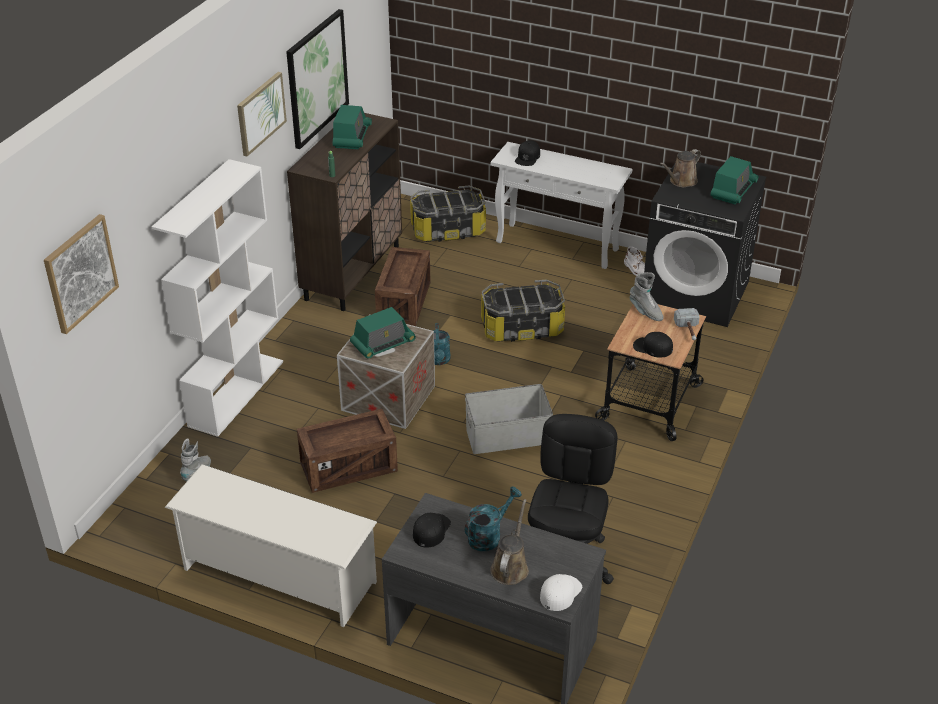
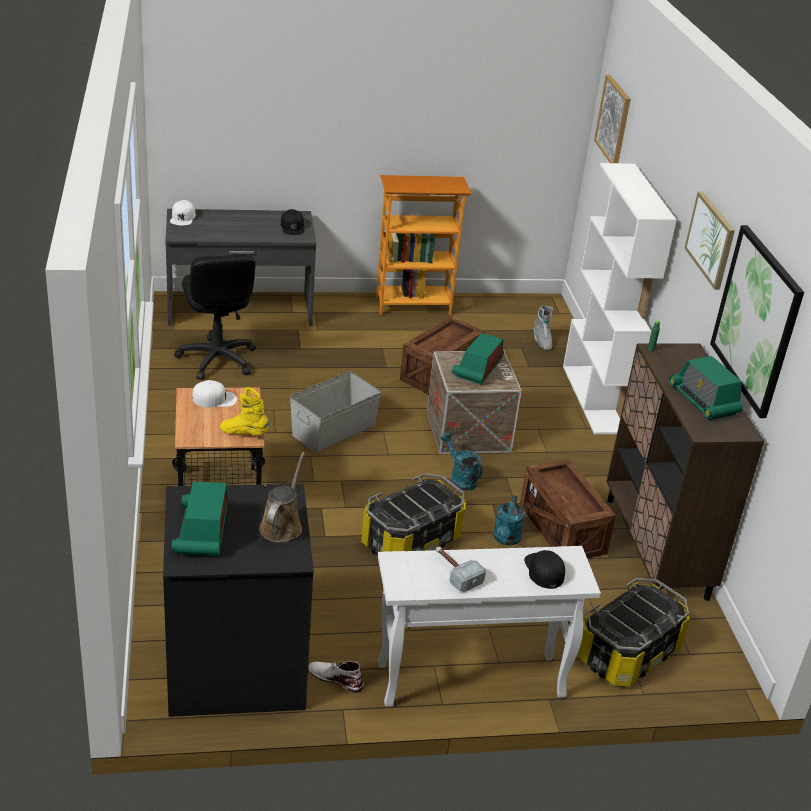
camera: 145 degrees right, 5 degrees down
white shoe rack [165,464,377,627] -> bookcase [376,175,471,315]
turquoise watering can [465,486,522,551] -> turquoise watering can moved to [493,495,525,545]
brown watering can [490,499,529,585] -> none
grey boot [630,272,664,321] -> yellow boot [220,387,269,435]
black cap [633,332,673,357] -> white cap [192,380,237,407]
hammer [674,308,700,340] -> hammer moved to [436,546,486,592]

